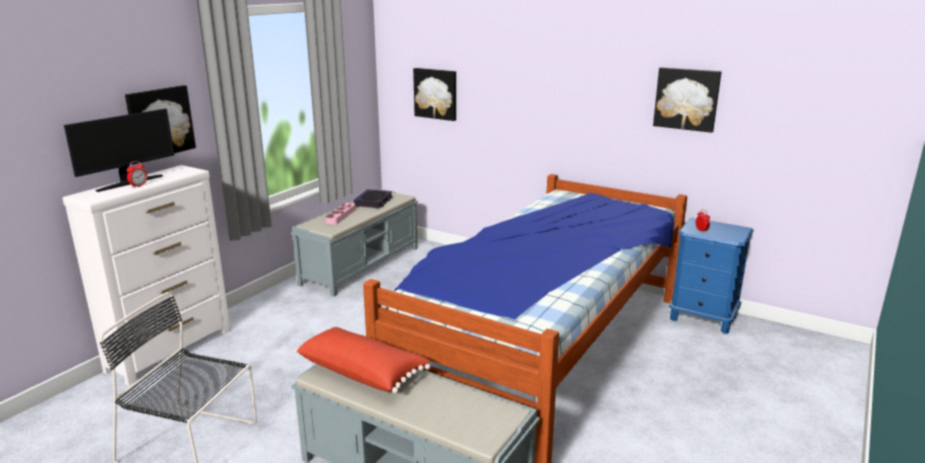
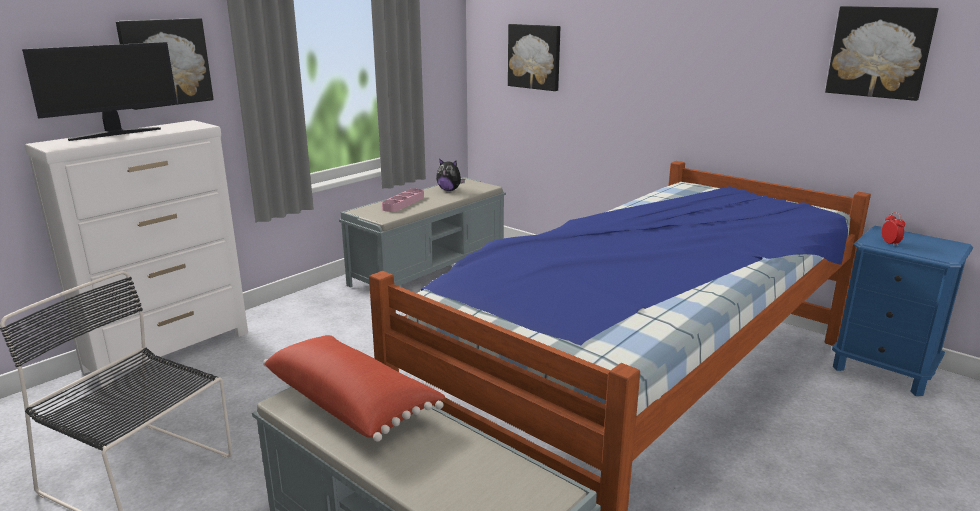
camera: 10 degrees right, 0 degrees up
alarm clock [127,161,147,188] -> none
book [354,189,393,208] -> plush toy [436,158,465,191]

